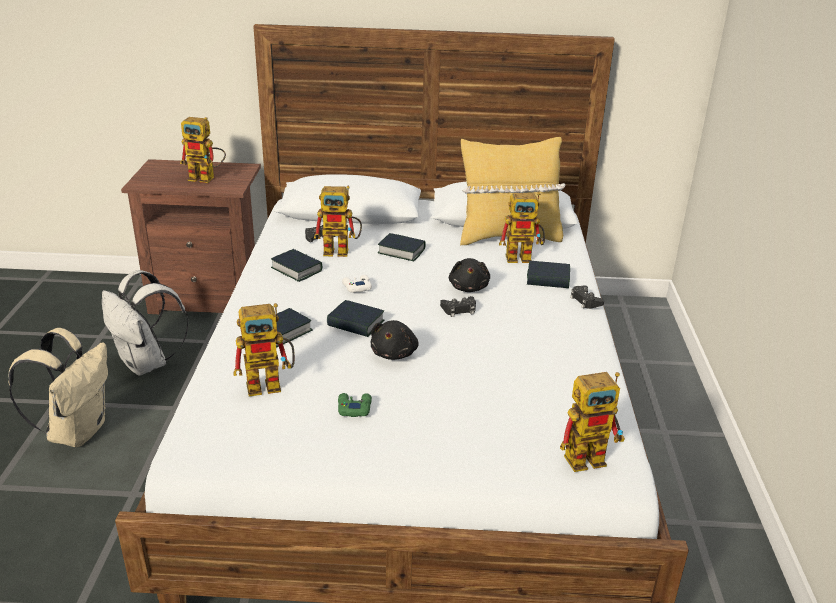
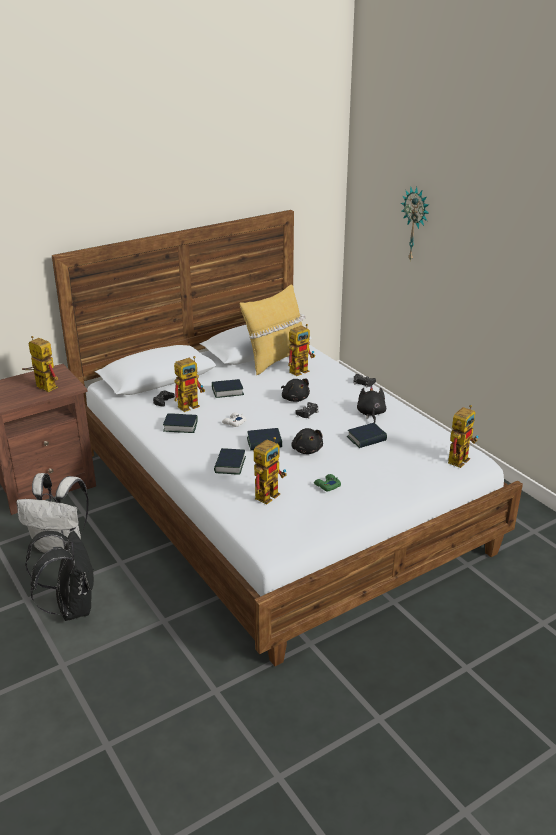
camera: 35 degrees left, 0 degrees up
beige backpack [9,328,108,447] -> black backpack [25,531,94,621]
toy robot [180,117,226,183] -> toy robot turned 120 degrees counterclockwise [22,336,58,392]
book [527,261,570,288] -> book moved to [347,423,387,448]
none -> black plush toy [357,386,386,423]
none -> wall clock [401,186,429,261]

